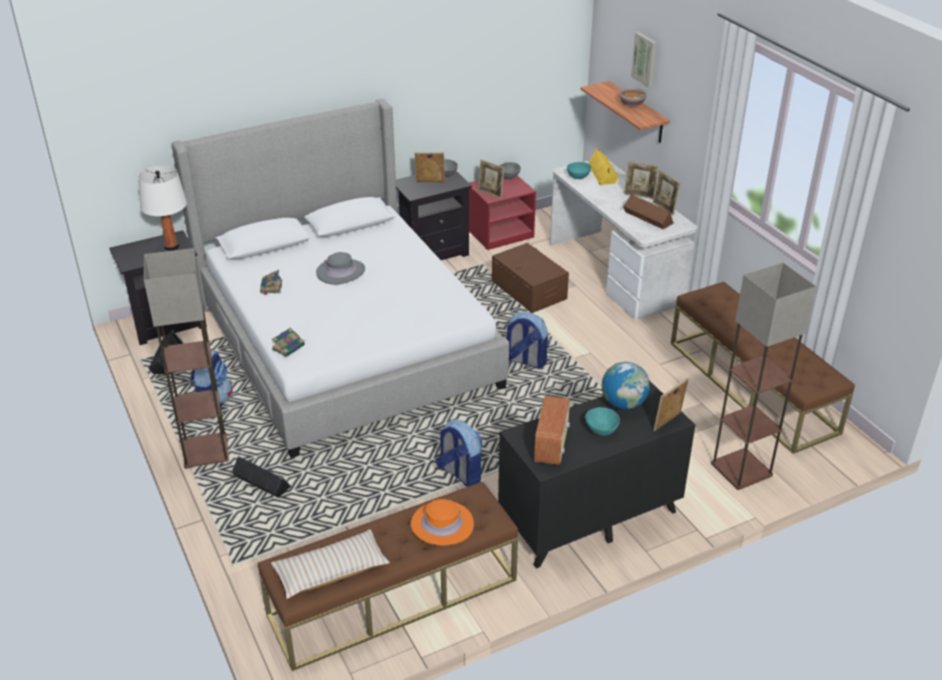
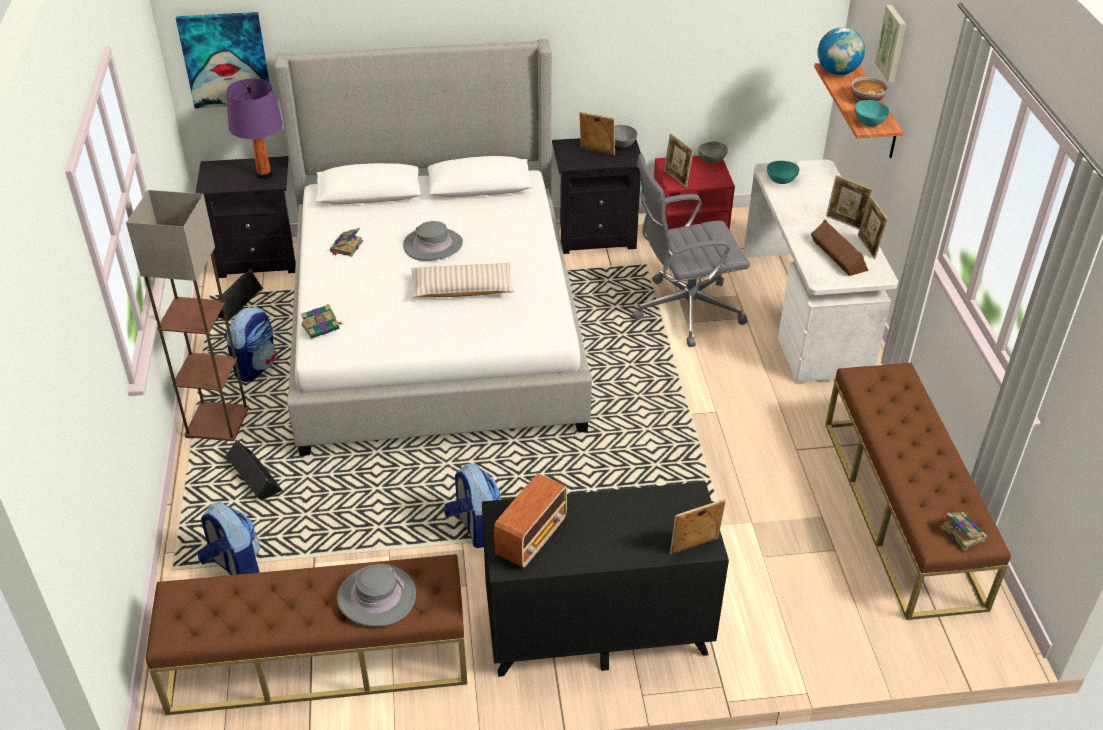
camera: 20 degrees right, 5 degrees up
white table lamp [138,166,187,251] -> purple table lamp [226,78,283,179]
beige pillow [271,529,390,599] -> beige pillow moved to [411,263,514,297]
orange hat [411,499,474,545] -> grey hat [337,564,416,627]
brown storage box [492,243,569,313] -> grey office chair [632,154,750,347]
backpack [506,312,548,369] -> backpack moved to [197,502,260,575]
turquoise bowl [585,407,620,436] -> turquoise bowl moved to [855,100,890,127]
yellow speaker [588,149,619,185] -> none
globe [602,362,650,410] -> globe moved to [818,27,865,75]
floor lamp [711,262,817,490] -> none
none -> picture [176,12,269,109]
none -> book [940,512,988,551]

